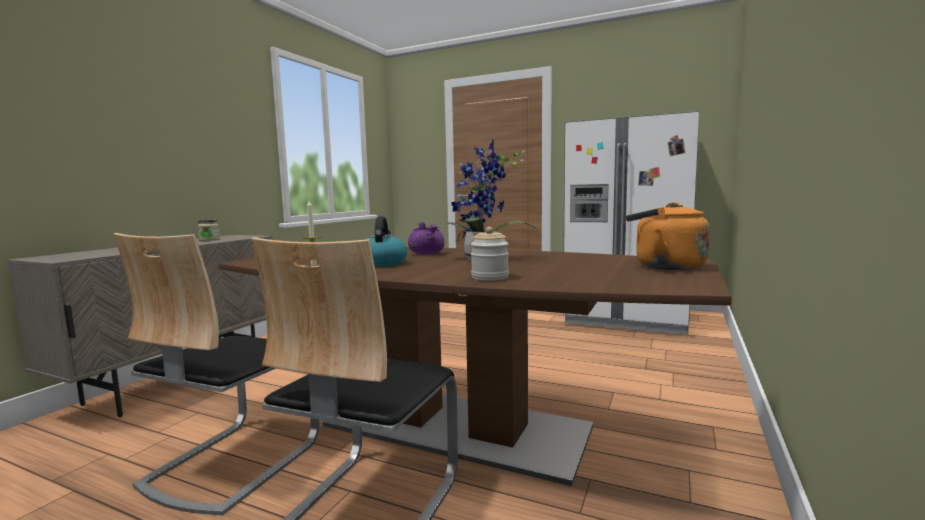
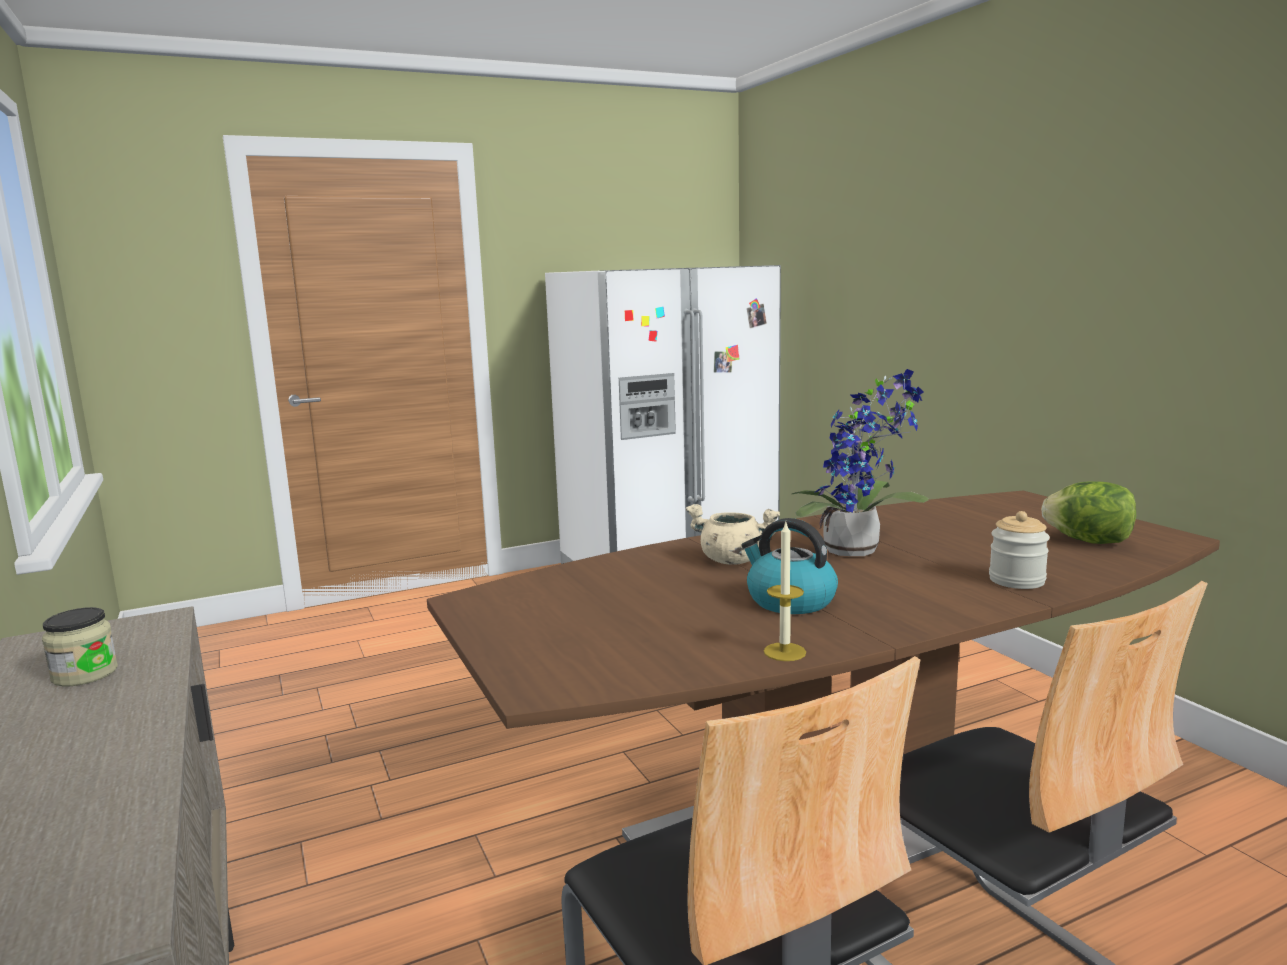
camera: 50 degrees left, 5 degrees up
purple cooking pot [408,222,445,254] -> beige cooking pot [685,504,780,565]
orange kettle [626,202,710,270] -> none
none -> lettuce [1041,481,1136,544]

